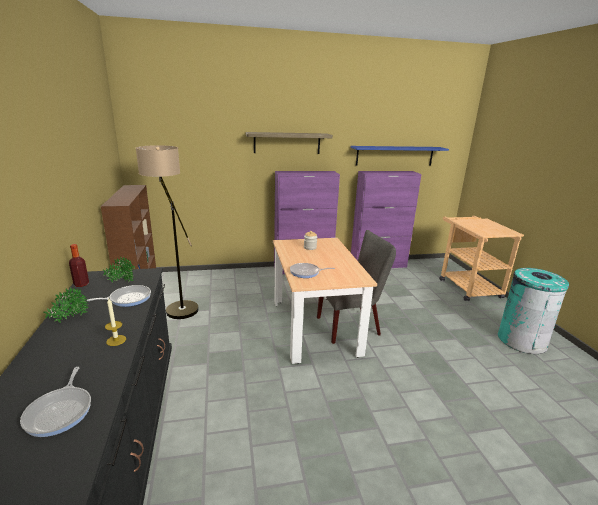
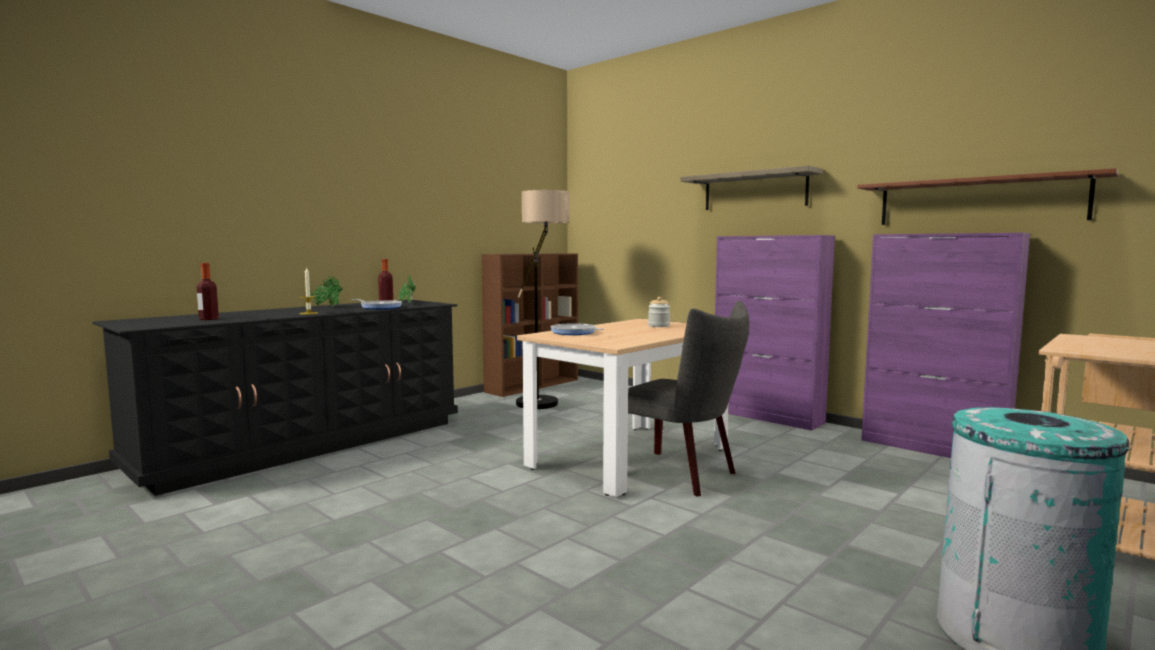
camera: 55 degrees right, 15 degrees down
frying pan [20,367,91,437] -> bottle [197,263,219,320]
blue shelf [350,146,449,166] -> brown shelf [857,168,1119,225]

